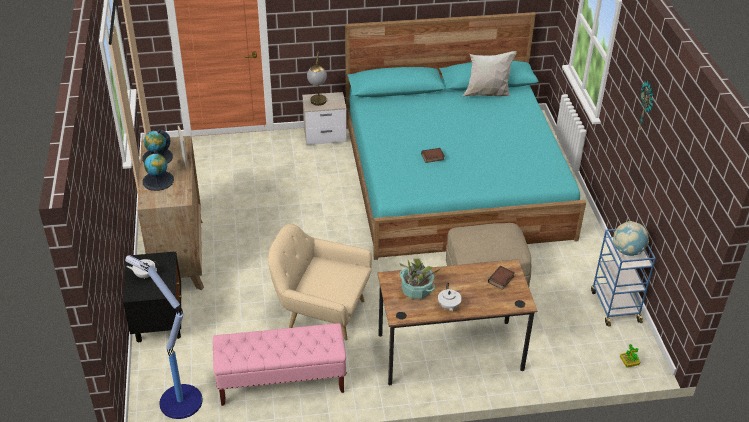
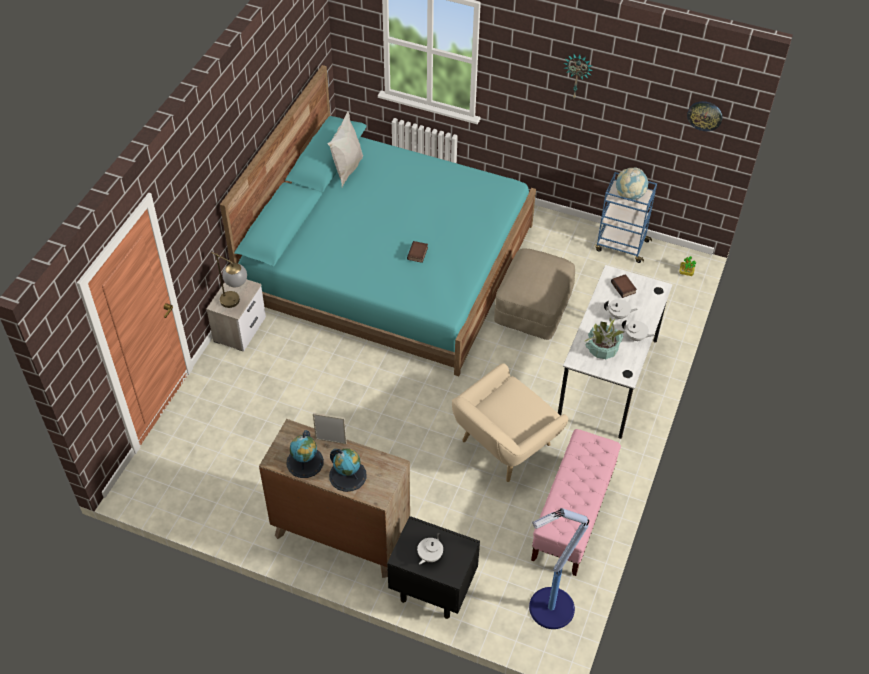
camera: 60 degrees left, 10 degrees up
brown desk [378,259,537,385] -> white desk [558,265,673,439]
none -> white teapot [604,299,638,319]
none -> wall clock [687,101,723,131]

